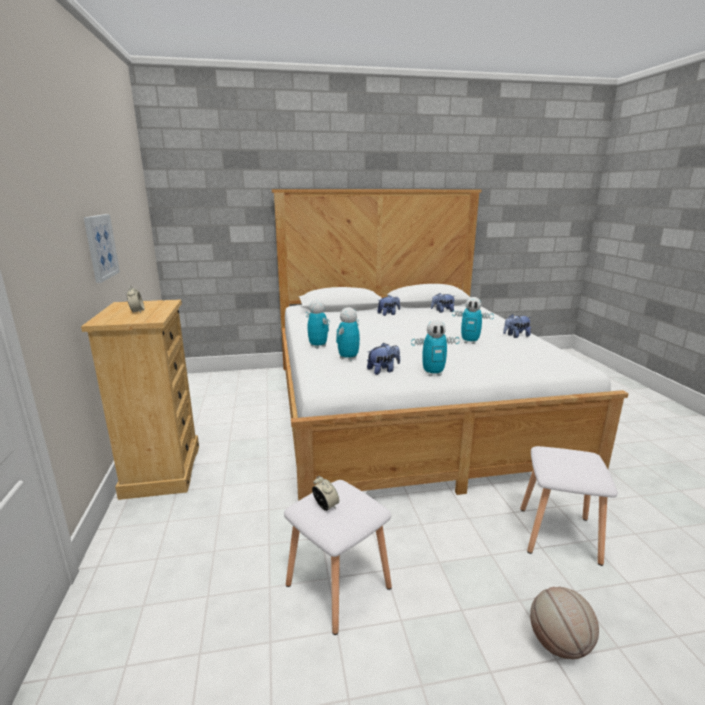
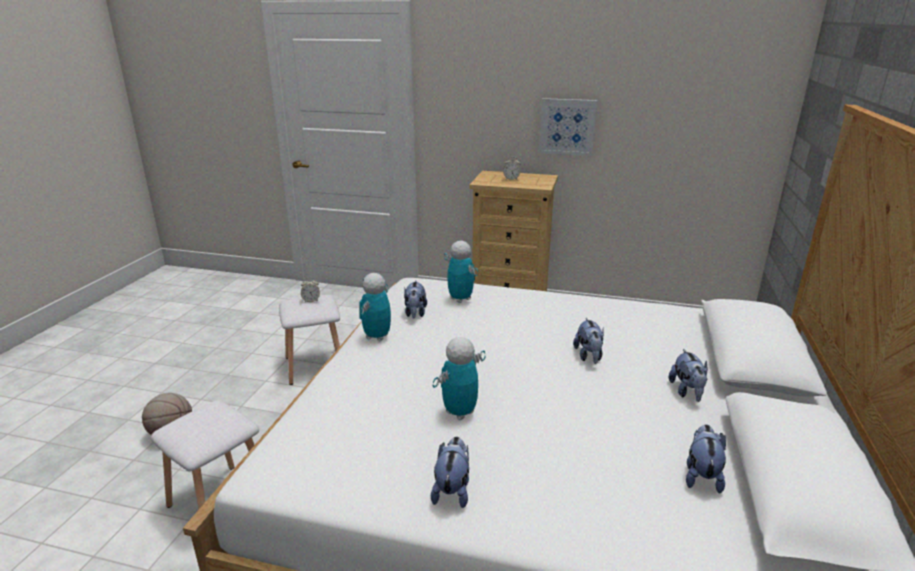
camera: 115 degrees right, 5 degrees up
toy robot [306,300,330,349] -> none
none -> plush toy [573,318,604,364]

